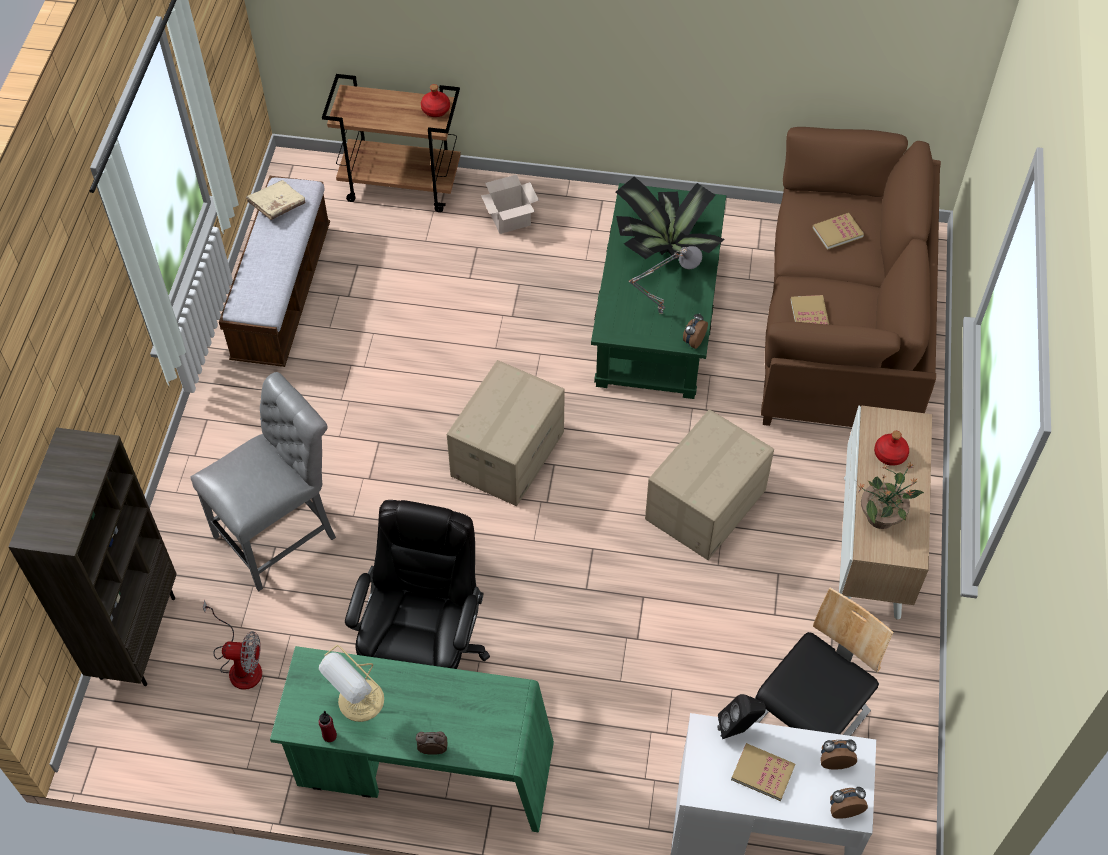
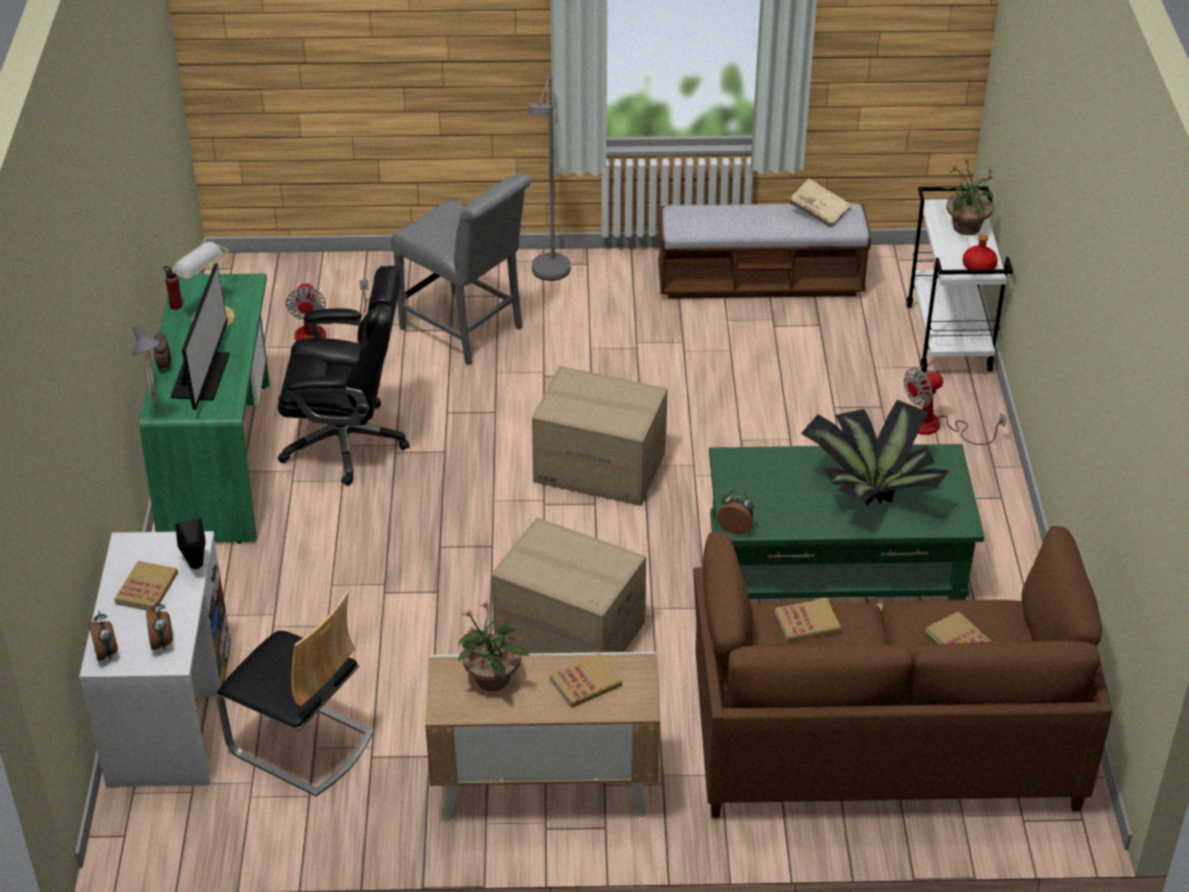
camera: 80 degrees right, 15 degrees down
brown bookcase [9,427,177,686] -> none
brown cart [322,74,461,212] -> white cart [907,186,1013,372]
cardboard box [481,174,539,234] -> fan [904,368,1006,445]
grey table lamp [629,246,702,314] -> grey table lamp moved to [132,323,160,410]
red bottle [874,431,909,466] -> book [550,653,622,708]
none -> monitor [170,263,230,410]
none -> grey floor lamp [528,77,571,281]
none -> potted plant [942,159,993,235]

